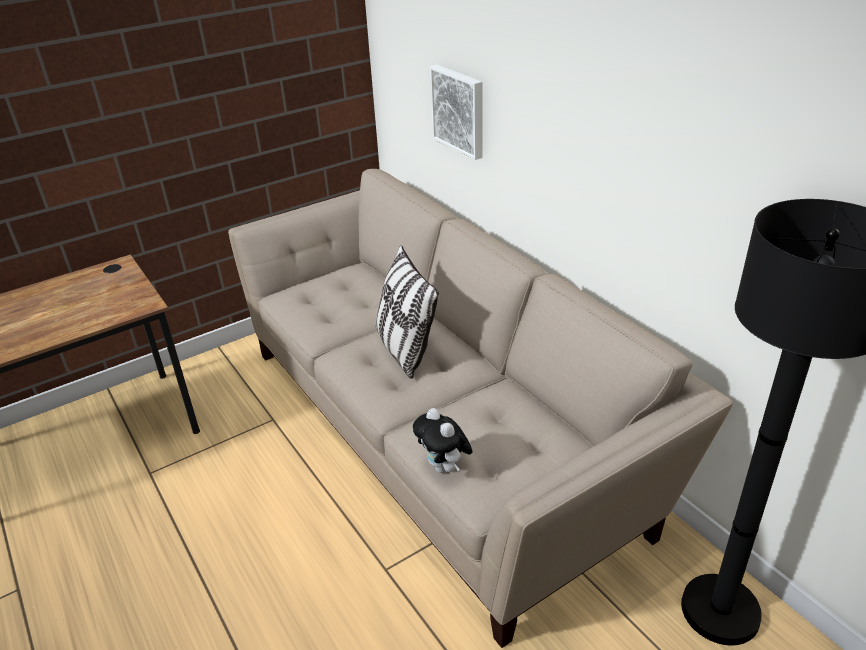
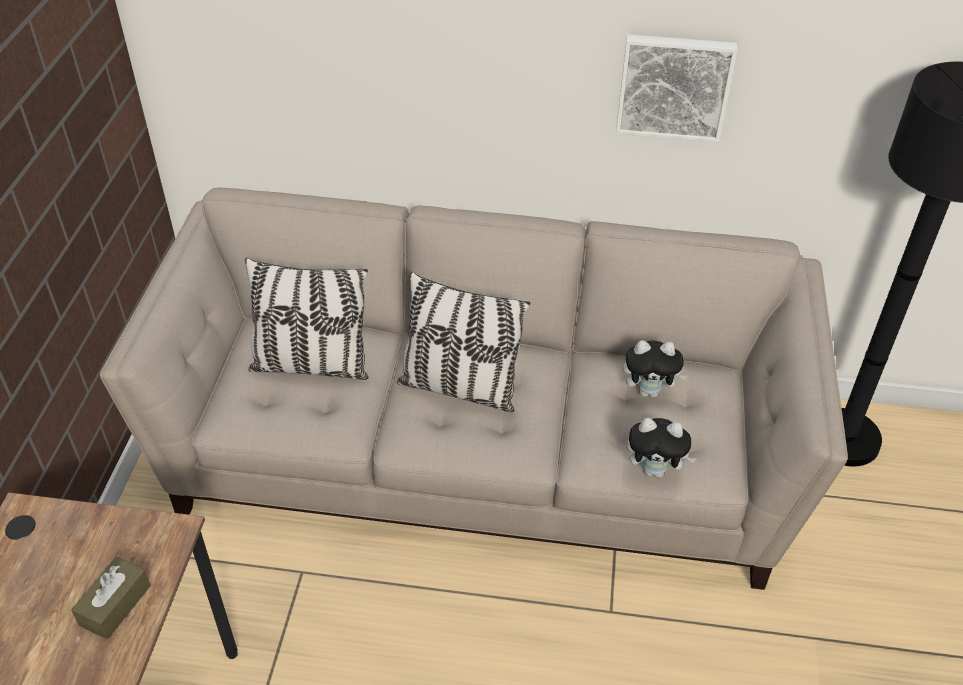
camera: 50 degrees left, 10 degrees up
picture [430,65,483,160] -> picture moved to [616,35,737,142]
none -> brown tissue box [71,557,151,639]
none -> pillow [245,258,369,380]
none -> plush toy [623,340,688,398]

